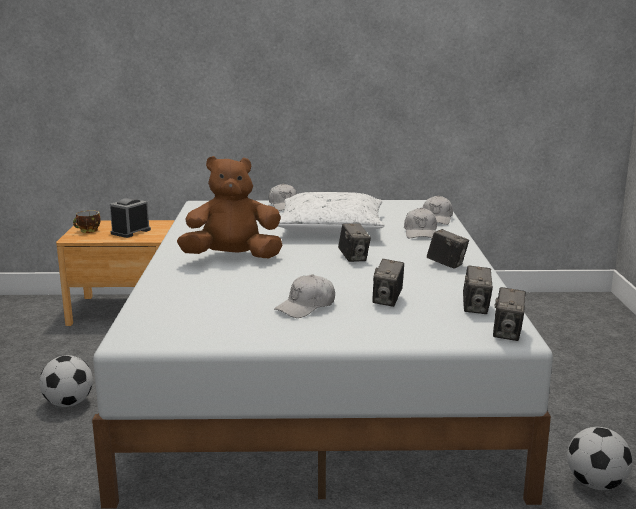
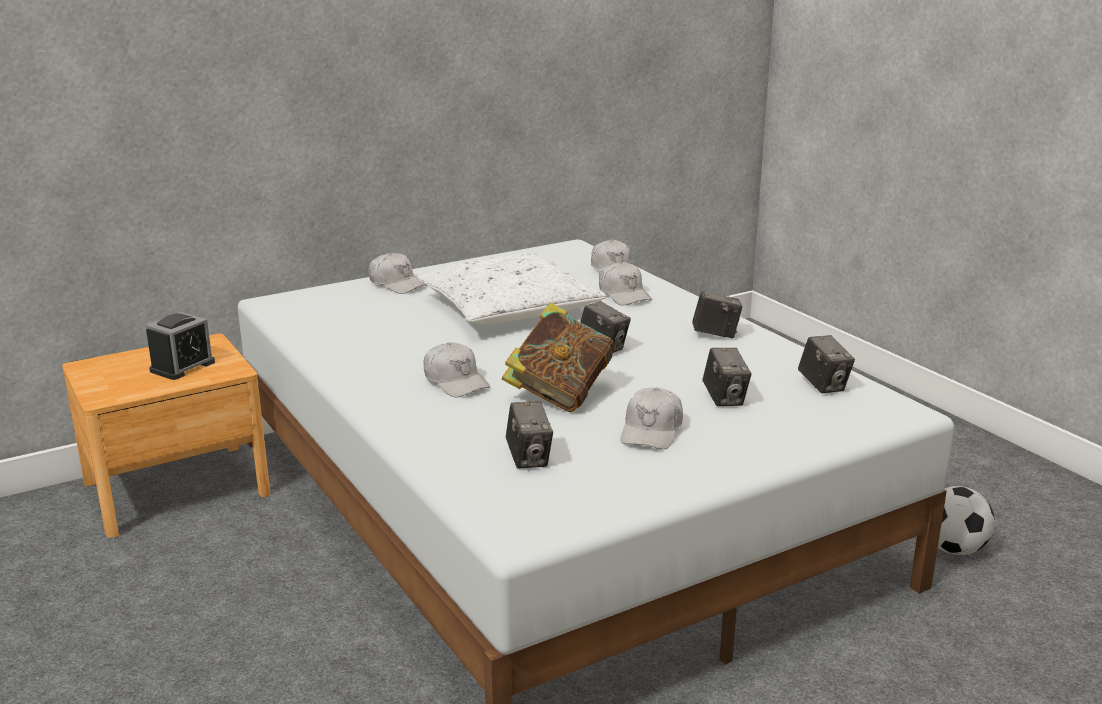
camera: 30 degrees left, 5 degrees up
football [39,355,93,407] -> none
cup [73,210,100,233] -> none
alarm clock [110,198,151,238] -> alarm clock turned 150 degrees counterclockwise [146,312,215,380]
brown plush toy [177,156,283,258] -> white cap [423,342,490,397]
camera [493,287,526,341] -> camera moved to [506,401,553,469]
none -> book [502,302,614,412]

